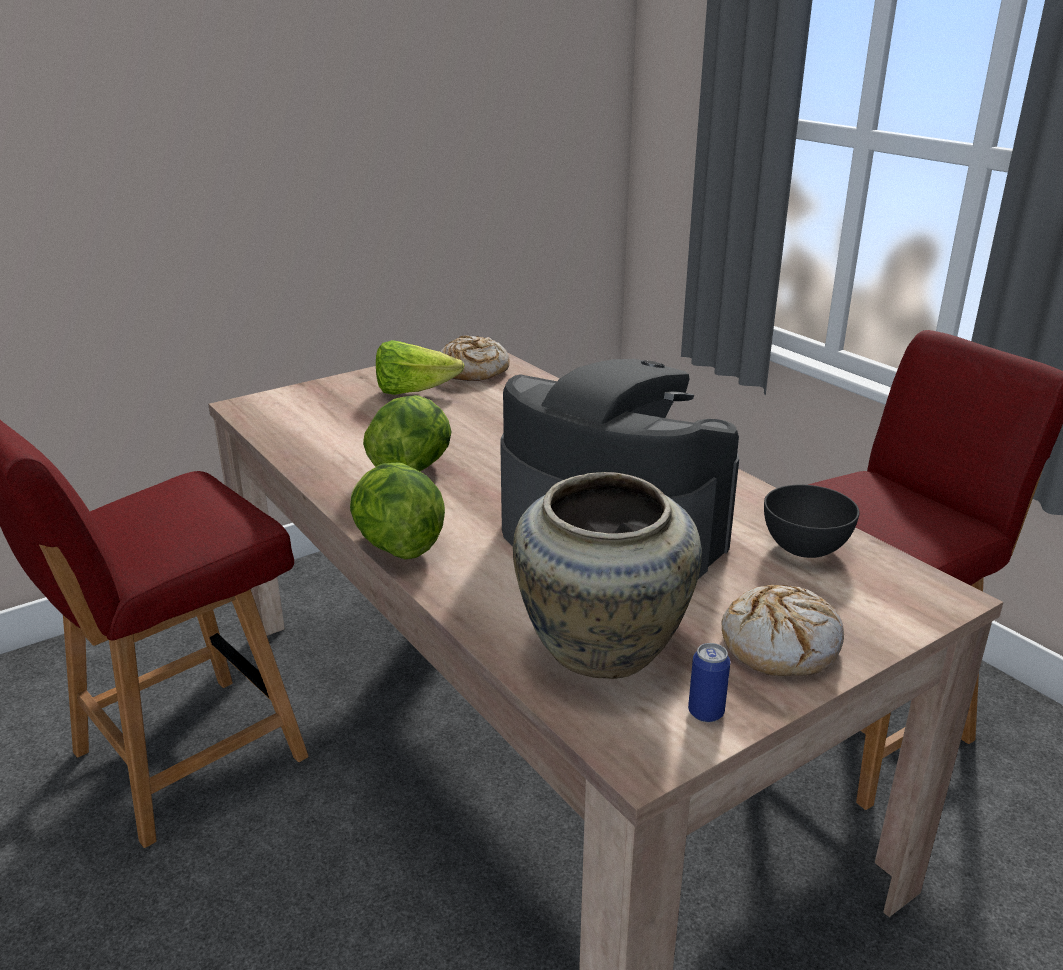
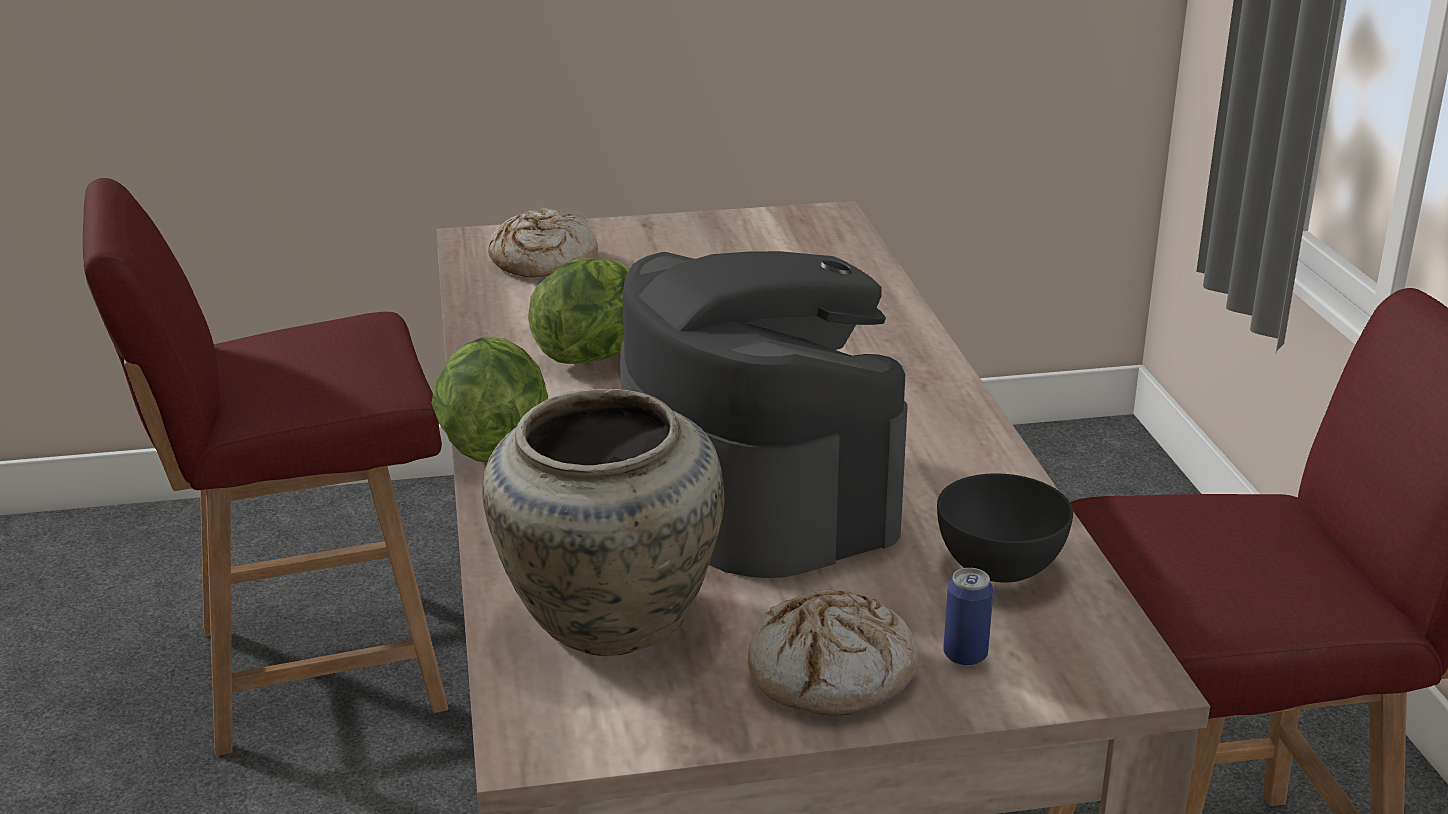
camera: 25 degrees right, 0 degrees up
lettuce [376,340,465,395] -> none
bread [440,335,510,381] -> bread moved to [488,207,598,277]
can [688,643,730,722] -> can moved to [943,568,993,666]

